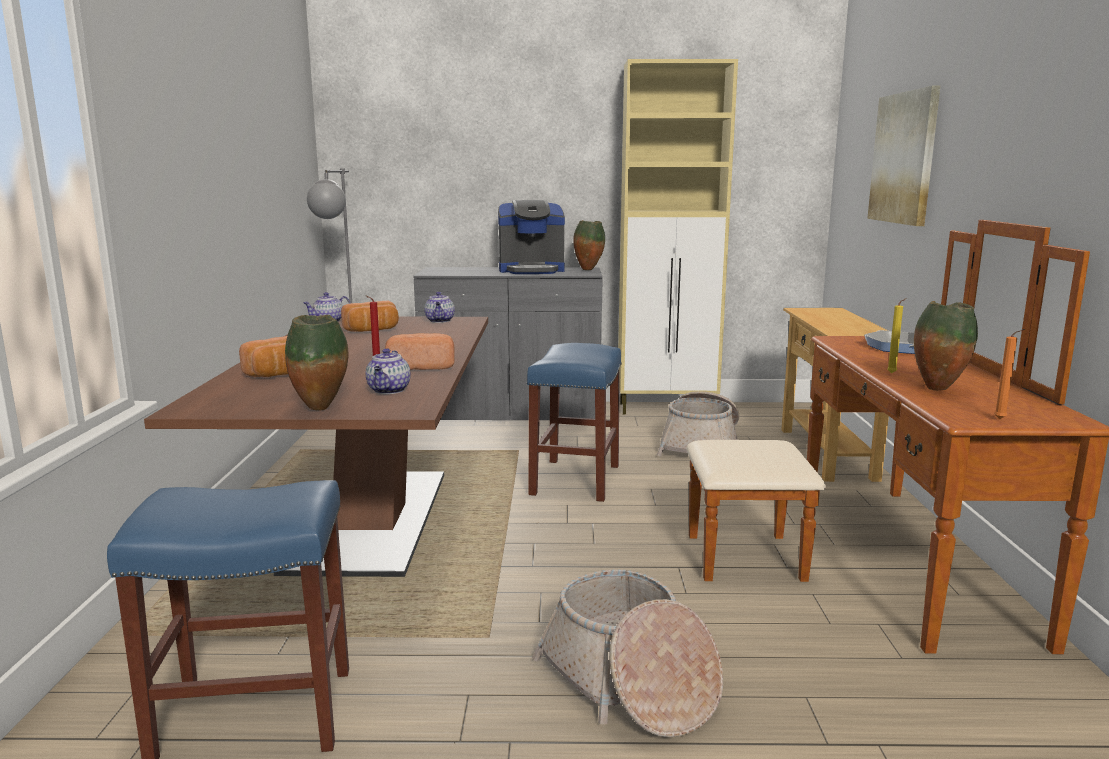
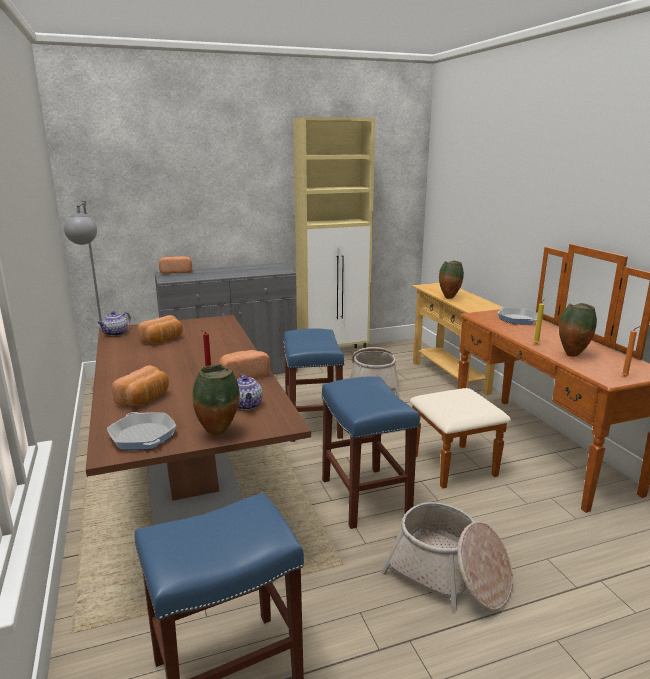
camera: 20 degrees left, 5 degrees up
teapot [424,292,455,323] -> none
coffee machine [498,200,565,274] -> none
vase [573,220,605,270] -> vase moved to [439,261,464,299]
picture [867,86,941,226] -> none
none -> frying pan [107,412,176,450]
none -> bread [159,256,192,274]
none -> blue stool [321,376,420,529]

